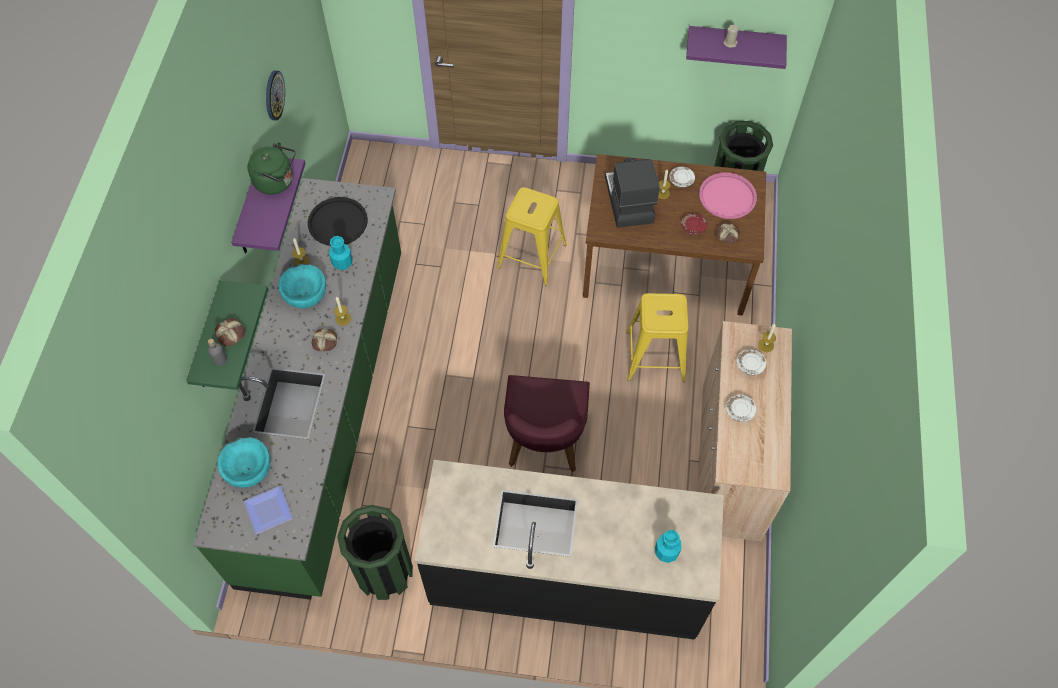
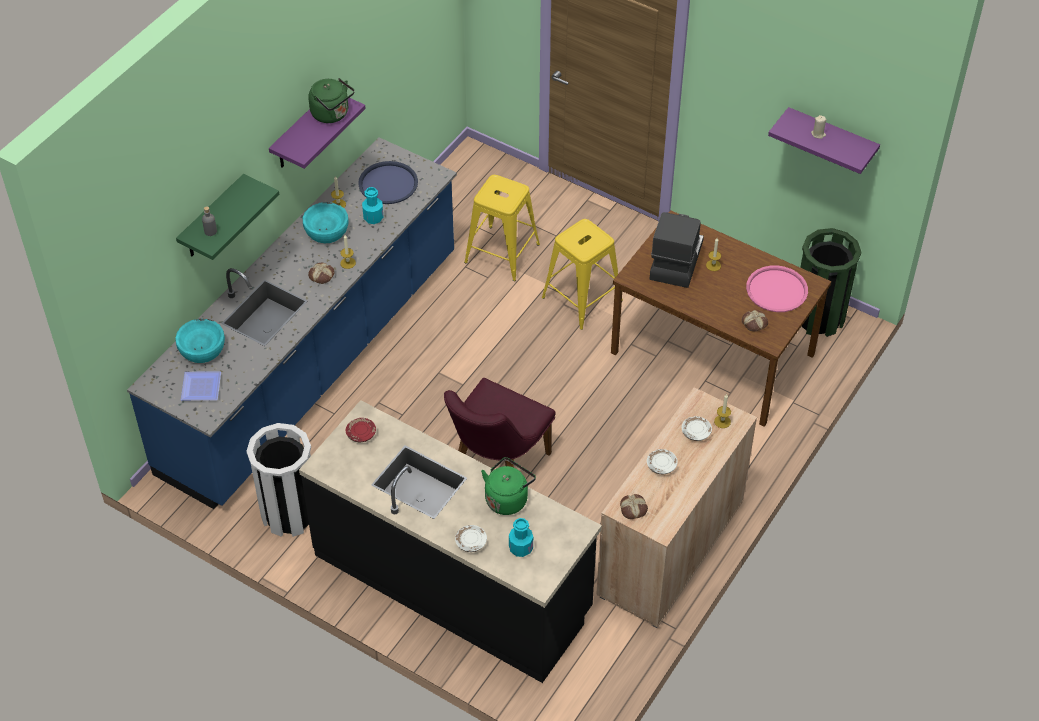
camera: 25 degrees right, 10 degrees down
green counter [193,178,401,600] -> blue counter [127,137,457,509]
bread [215,318,245,346] -> bread moved to [620,494,648,519]
wall clock [266,70,285,120] -> none
black tray [308,197,368,246] -> blue tray [358,161,418,204]
green trash can [337,505,413,600] -> white trash can [246,423,311,537]
yellow stool [626,293,688,382] -> yellow stool moved to [464,175,540,281]
white plate [669,167,695,188] -> white plate moved to [455,525,487,552]
red plate [681,213,707,235] -> red plate moved to [346,418,376,442]
none -> green kettle [481,457,536,515]

